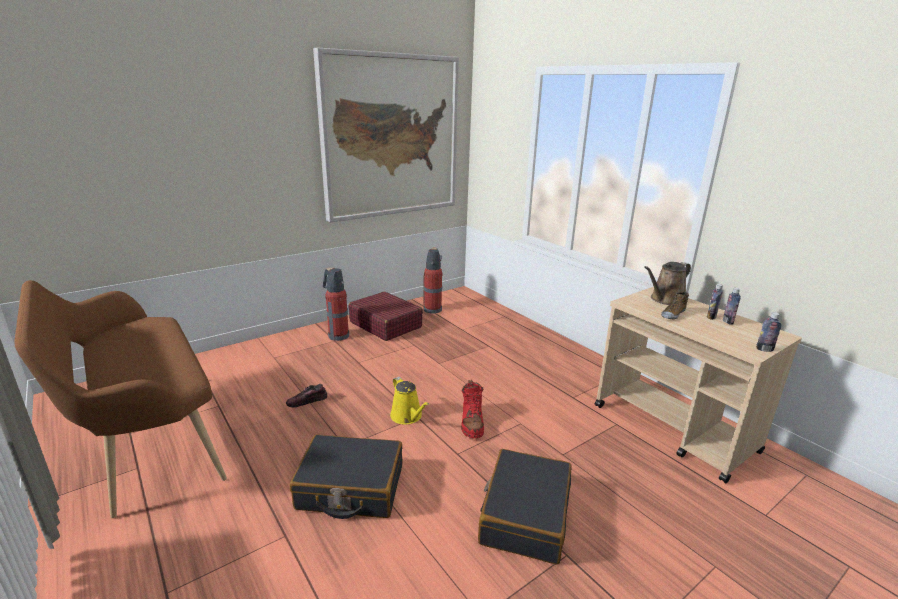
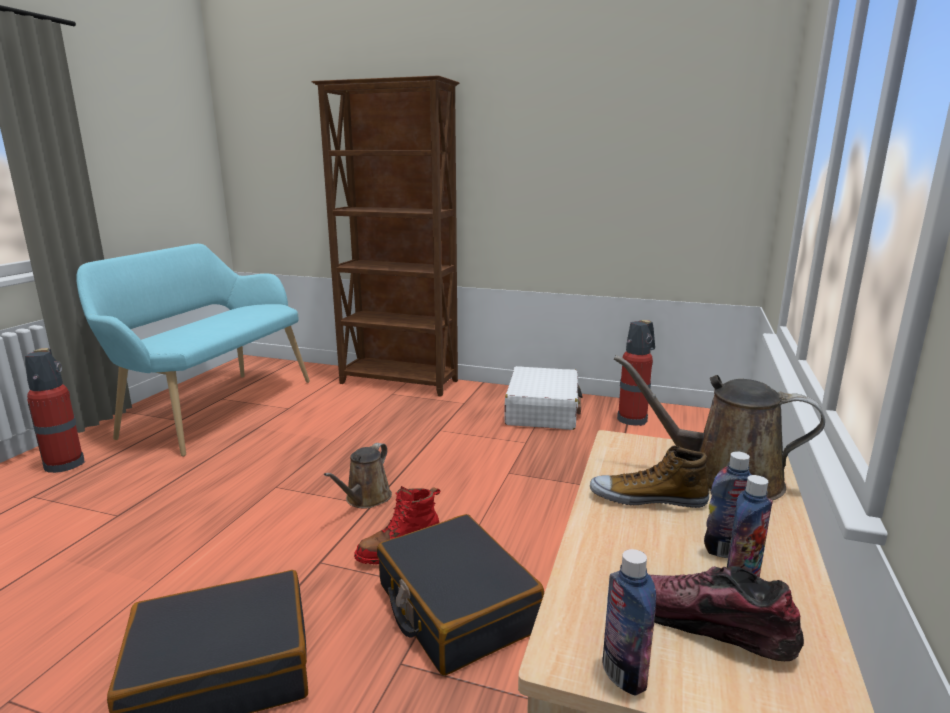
camera: 55 degrees right, 5 degrees down
brown bench [14,280,227,518] -> turquoise bench [76,244,310,457]
shoe [286,384,327,407] -> shoe moved to [650,566,804,661]
black suitcase [290,434,402,519] -> black suitcase moved to [377,514,544,676]
picture [313,48,459,223] -> none
fire extinguisher [323,267,349,341] -> fire extinguisher moved to [25,348,85,473]
red suitcase [349,292,423,341] -> white suitcase [504,366,583,430]
yellow watering can [390,377,429,425] -> brown watering can [324,443,392,509]
none -> brown bookcase [311,75,459,397]

